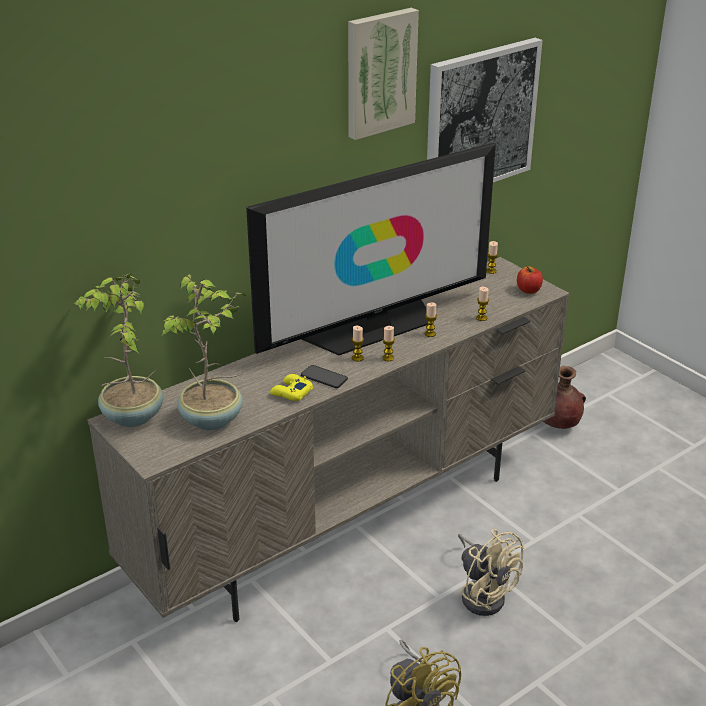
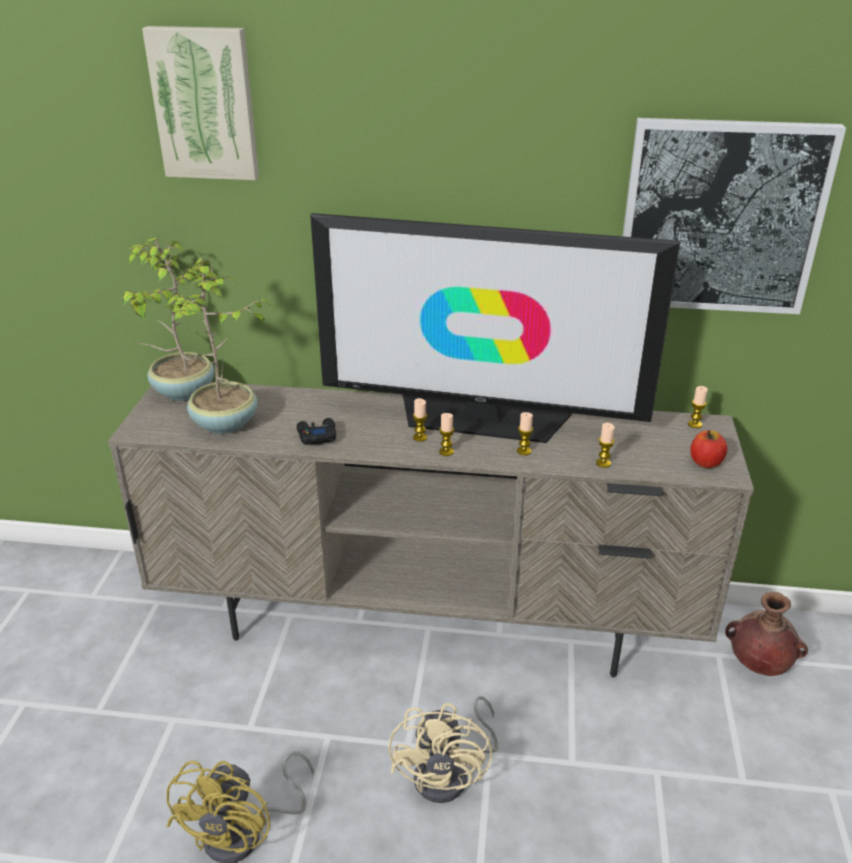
camera: 45 degrees right, 0 degrees up
yellow game controller [270,374,313,401] -> black game controller [297,418,336,445]
phone [301,365,348,388] -> none
picture [348,8,419,140] -> picture moved to [142,26,259,180]

